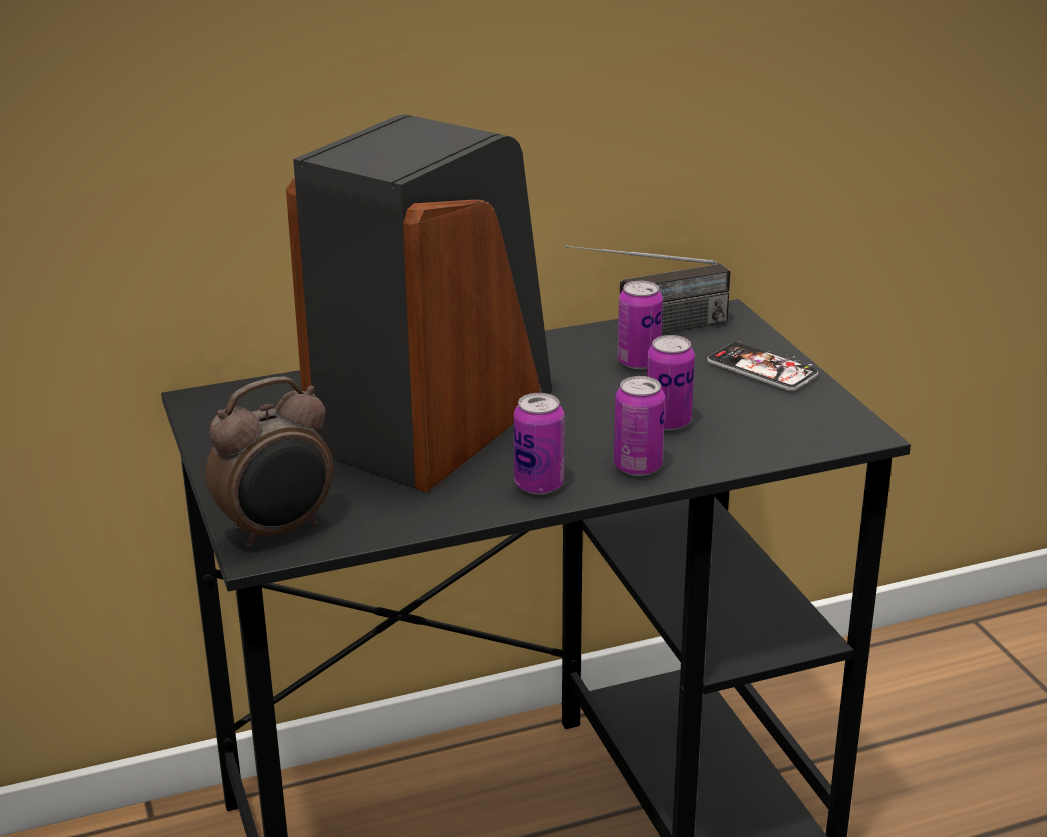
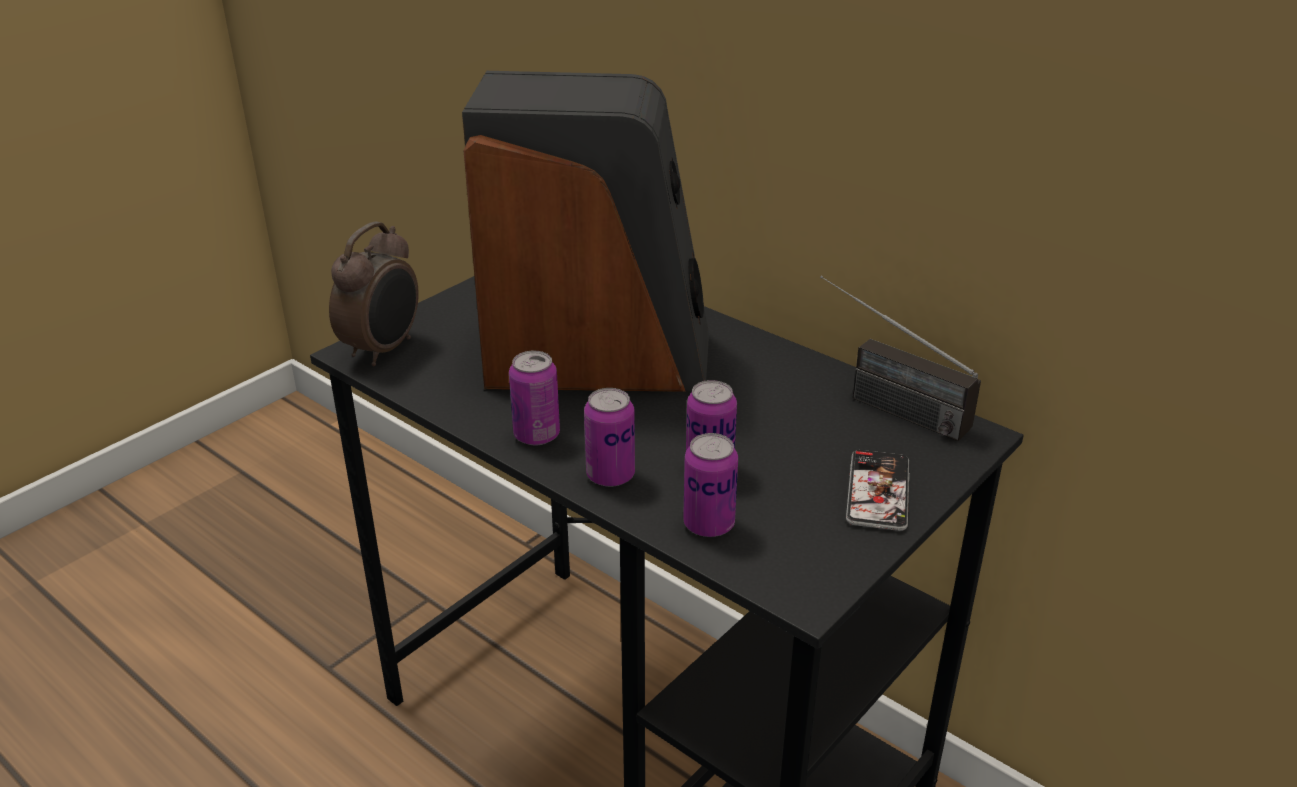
camera: 60 degrees right, 5 degrees up
alarm clock [205,377,333,549] -> alarm clock turned 90 degrees counterclockwise [329,221,419,366]
can [618,280,663,370] -> can moved to [683,433,738,537]

